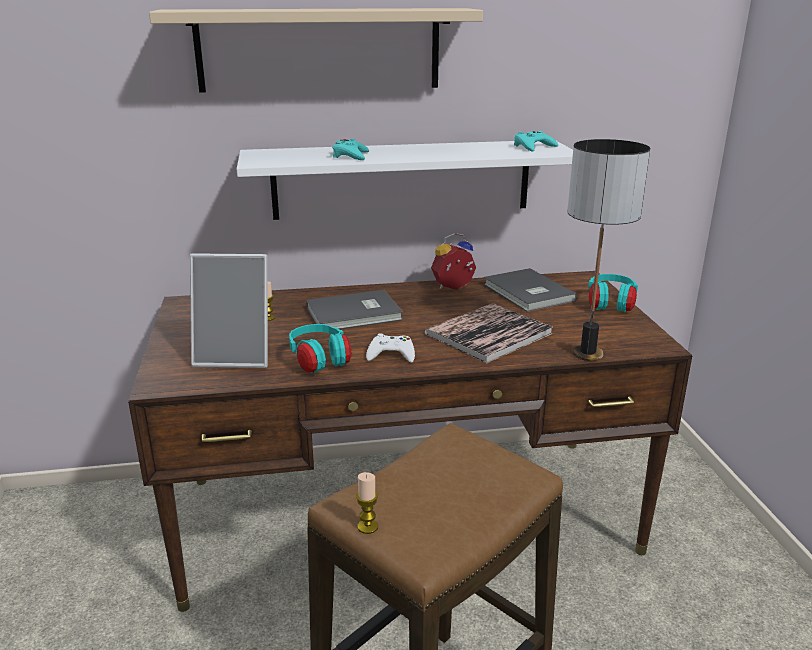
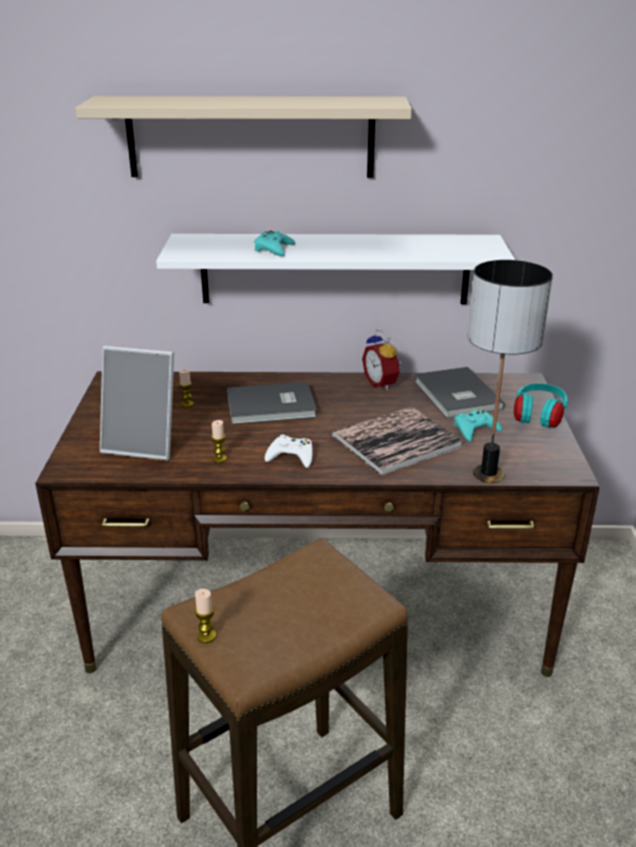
camera: 10 degrees right, 5 degrees up
turquoise headphones [289,324,351,373] -> candle [211,420,227,463]
alarm clock [431,233,476,290] -> alarm clock turned 105 degrees counterclockwise [362,330,401,390]
turquoise game controller [514,131,558,151] -> turquoise game controller moved to [454,409,502,442]

